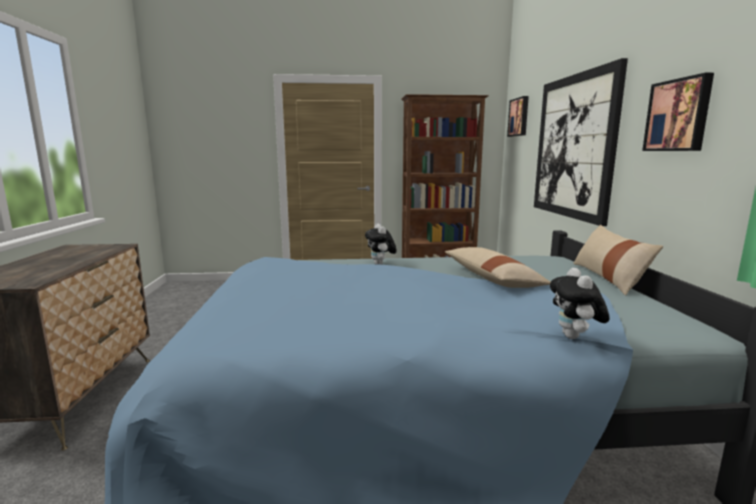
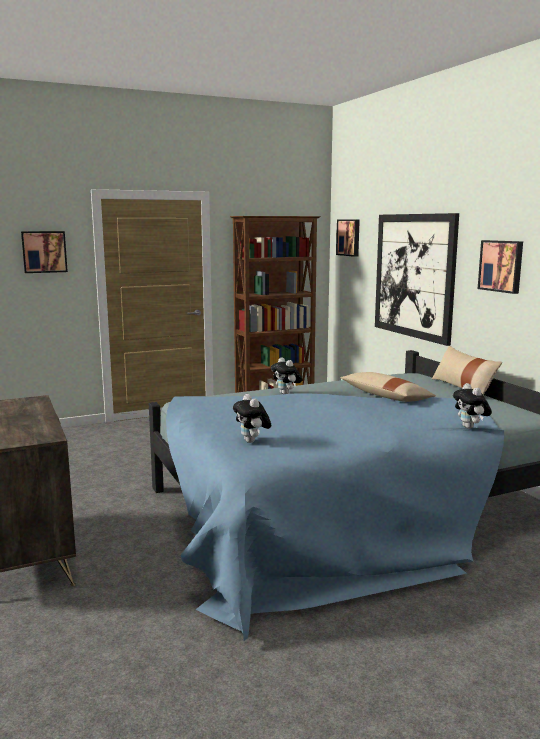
camera: 20 degrees left, 0 degrees up
none -> picture [21,231,68,273]
none -> plush toy [233,394,271,443]

